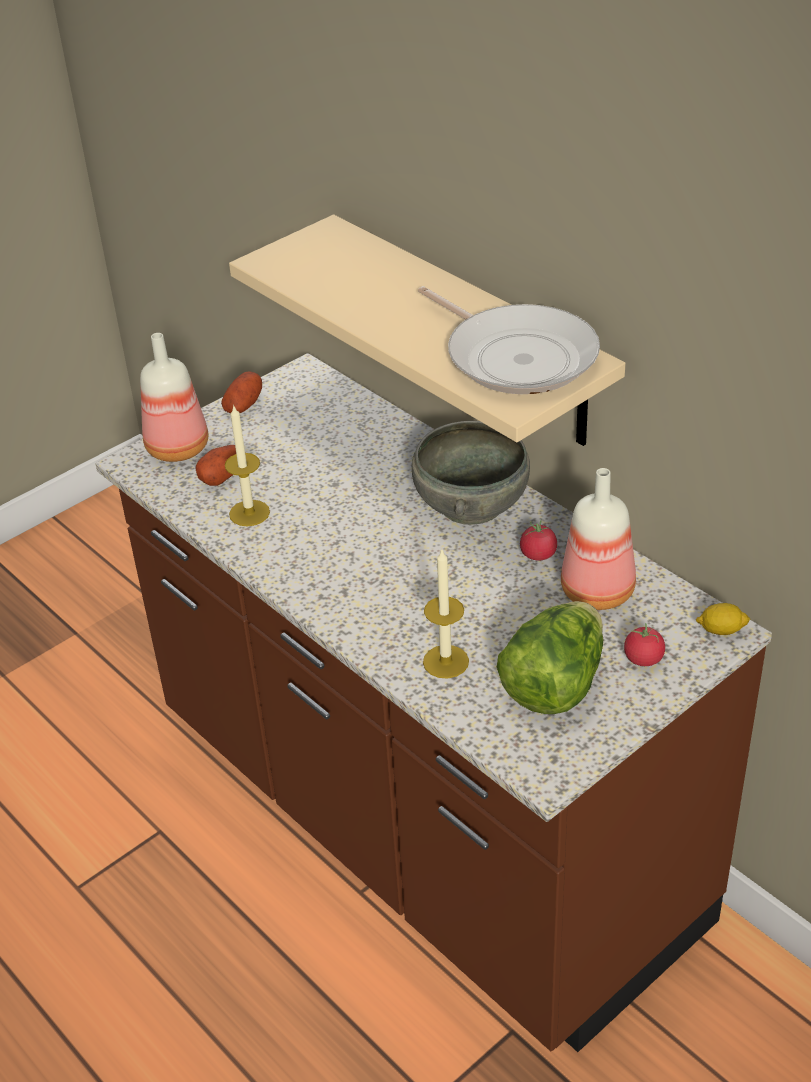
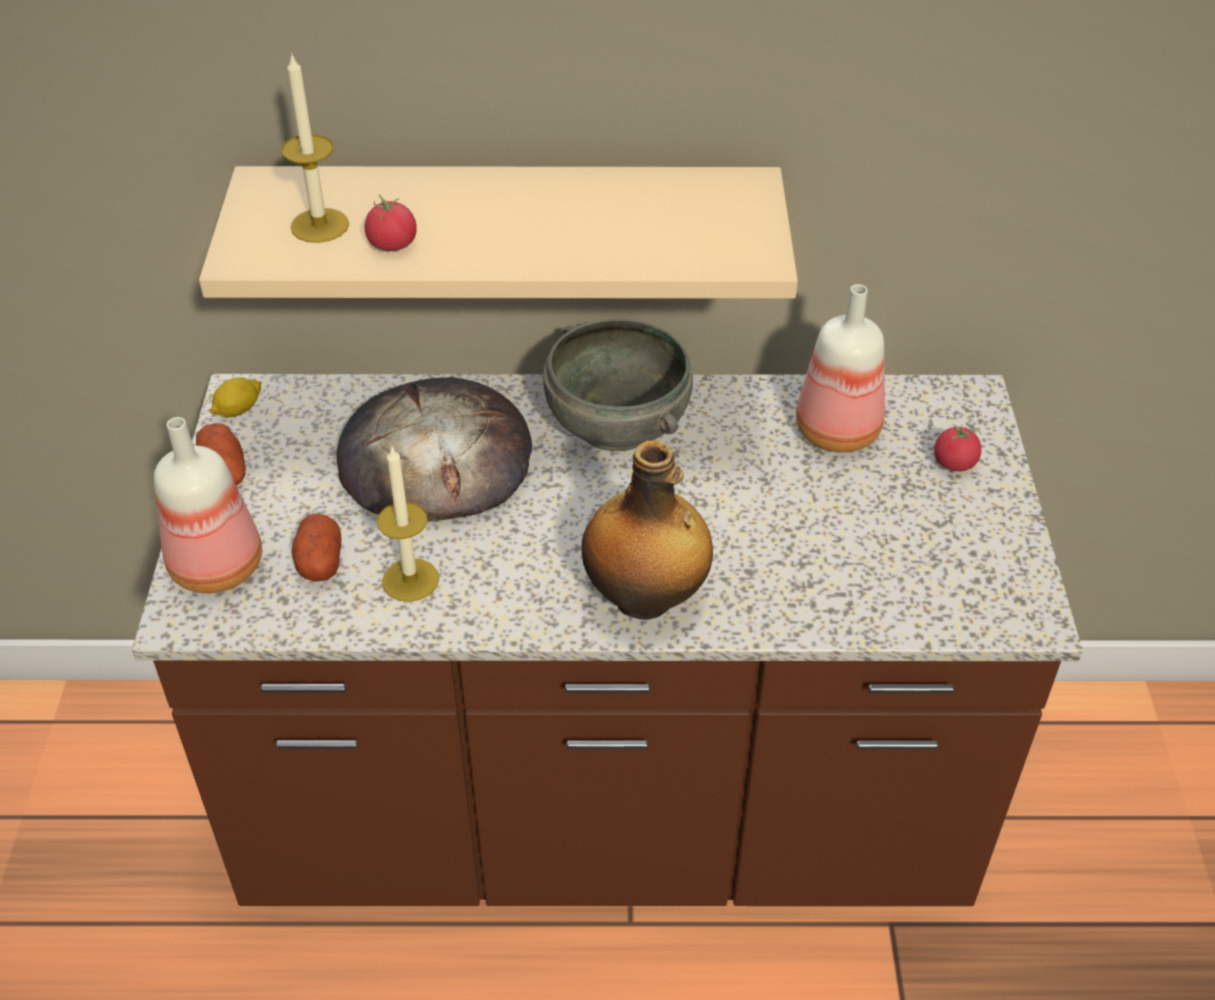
camera: 50 degrees left, 5 degrees up
frying pan [418,286,600,394] -> none
candle [423,548,469,679] -> candle moved to [281,52,349,243]
lettuce [497,601,603,714] -> none
tomato [520,519,557,561] -> tomato moved to [365,195,417,251]
lemon [696,603,750,635] -> lemon moved to [210,377,261,418]
none -> bread [337,377,532,521]
none -> bottle [581,440,713,620]

